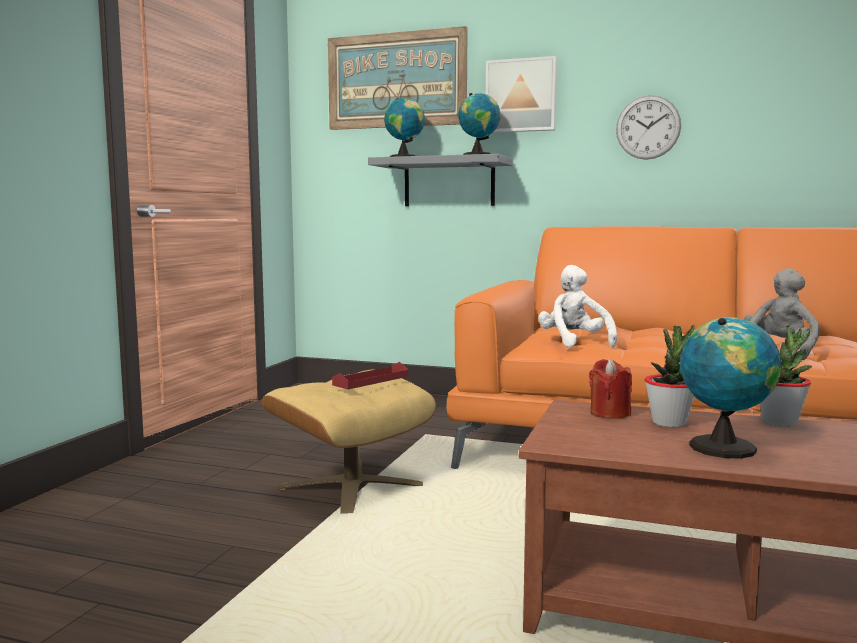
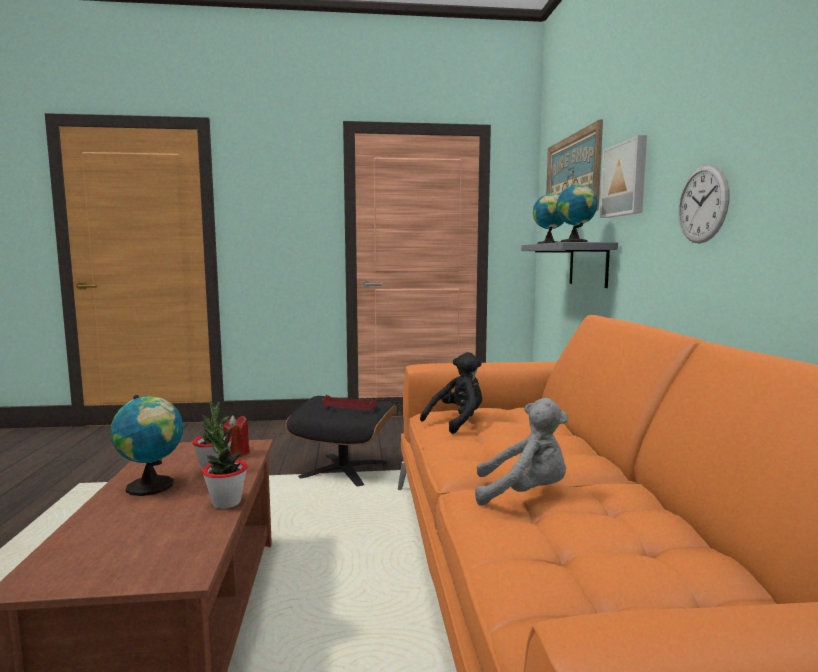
camera: 65 degrees right, 0 degrees up
beige ottoman [262,369,436,513] -> black ottoman [286,396,397,487]
white plush toy [538,265,617,348] -> black plush toy [420,352,482,434]

